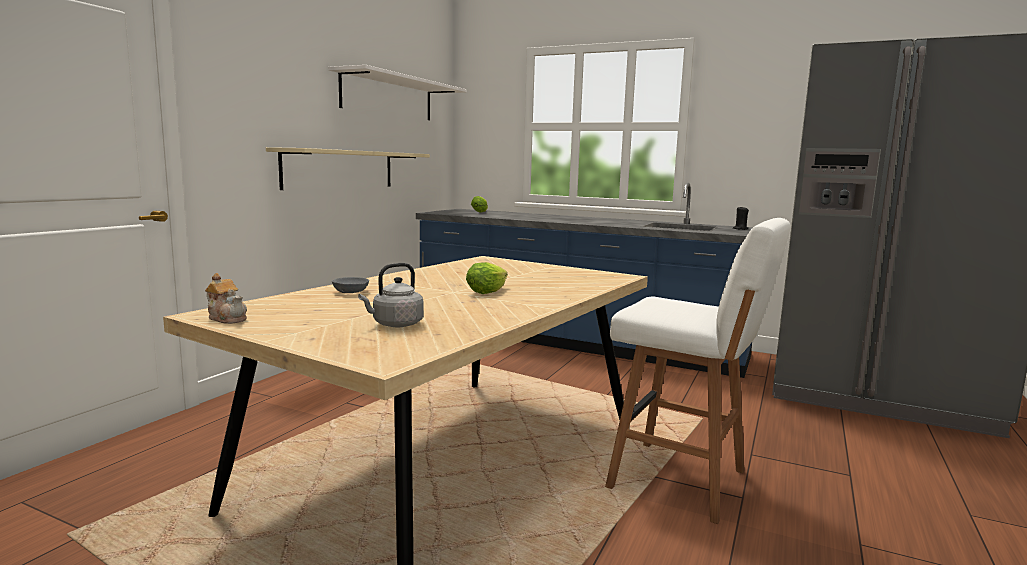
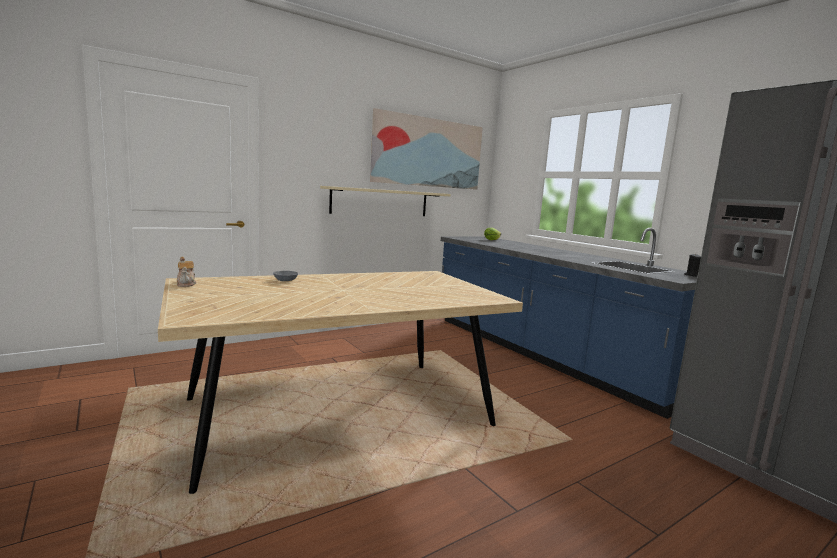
camera: 30 degrees right, 0 degrees up
white shelf [329,65,467,120] -> picture [370,108,483,190]
grey kettle [358,263,424,327] -> none
lettuce [466,262,508,294] -> none
white stool [605,218,791,524] -> none

